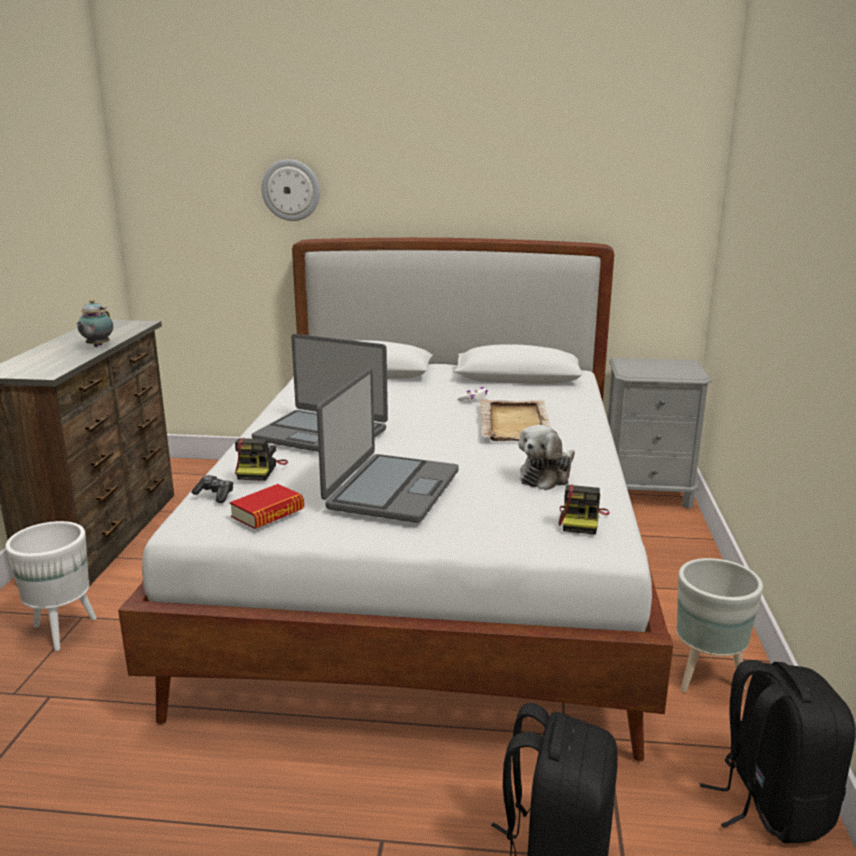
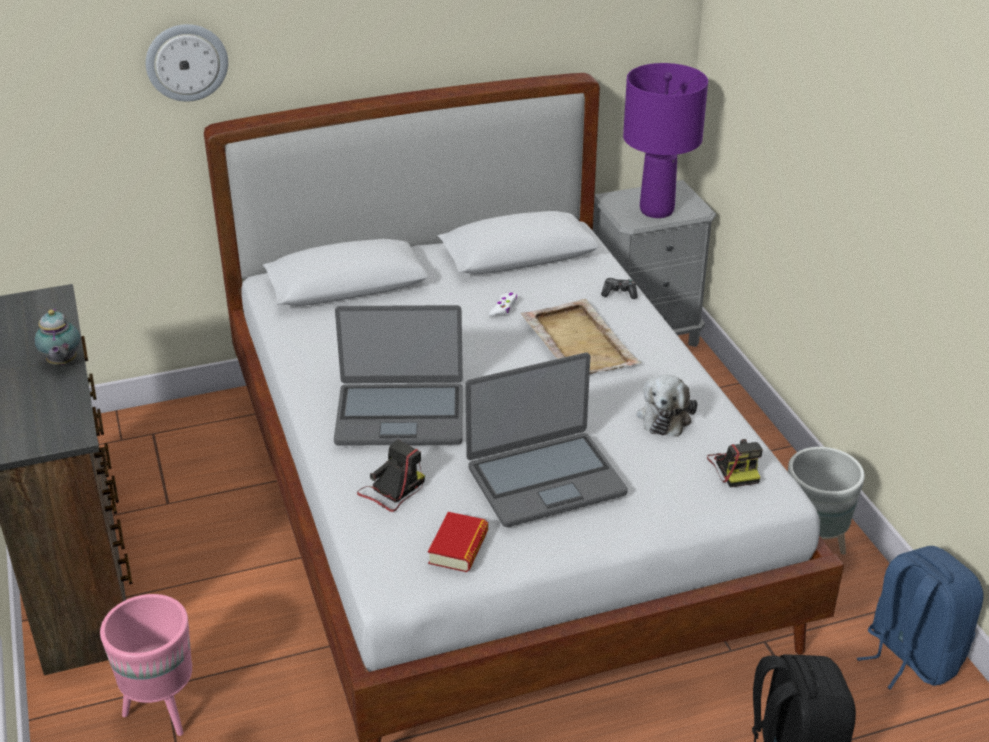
camera: 25 degrees left, 15 degrees up
white planter [5,521,97,651] -> pink planter [100,594,192,736]
game controller [192,475,233,503] -> game controller moved to [601,278,638,299]
camera [235,438,288,481] -> camera turned 120 degrees counterclockwise [357,439,425,512]
laptop [317,368,459,523] -> laptop turned 75 degrees clockwise [465,353,628,527]
black backpack [700,660,855,844] -> blue backpack [856,546,984,690]
none -> purple table lamp [623,63,708,218]

